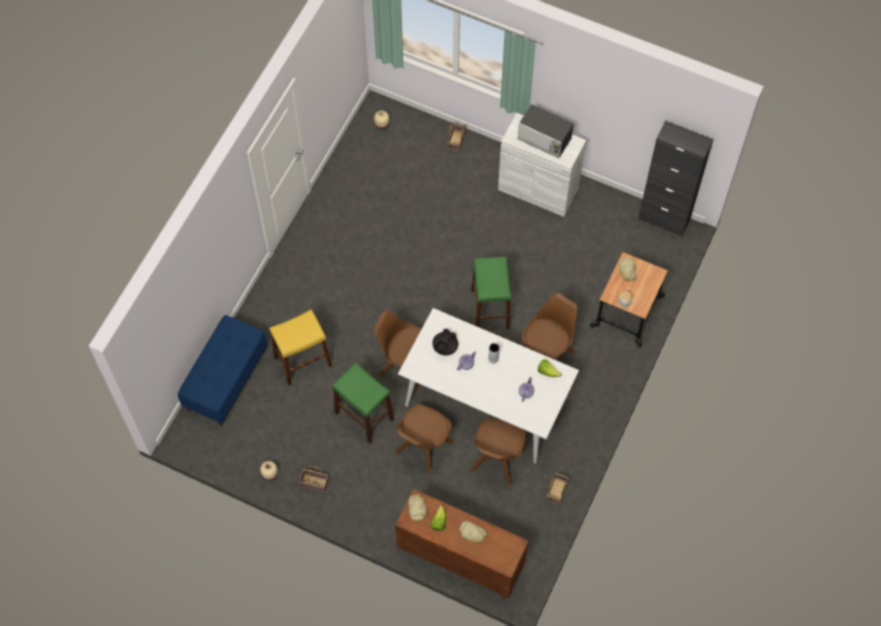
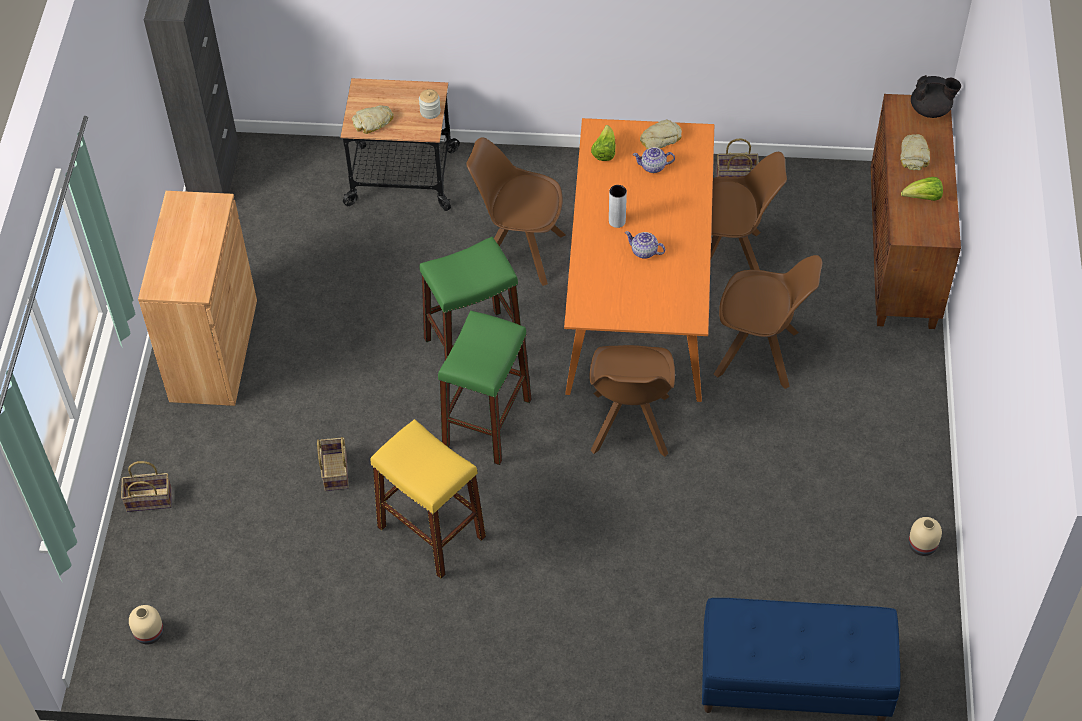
camera: 110 degrees left, 10 degrees down
yellow stool [269,310,332,386] -> yellow stool moved to [370,419,486,579]
basket [299,466,329,493] -> basket moved to [317,437,349,491]
green stool [332,363,394,444] -> green stool moved to [438,311,532,465]
white dining table [398,308,579,464] -> orange dining table [564,118,714,402]
bread [408,494,428,521] -> bread moved to [640,120,682,149]
black teapot [432,329,458,355] -> black teapot moved to [911,75,961,118]
white cabinet [498,113,586,217] -> brown cabinet [138,191,257,406]
microwave [517,104,573,159] -> none

